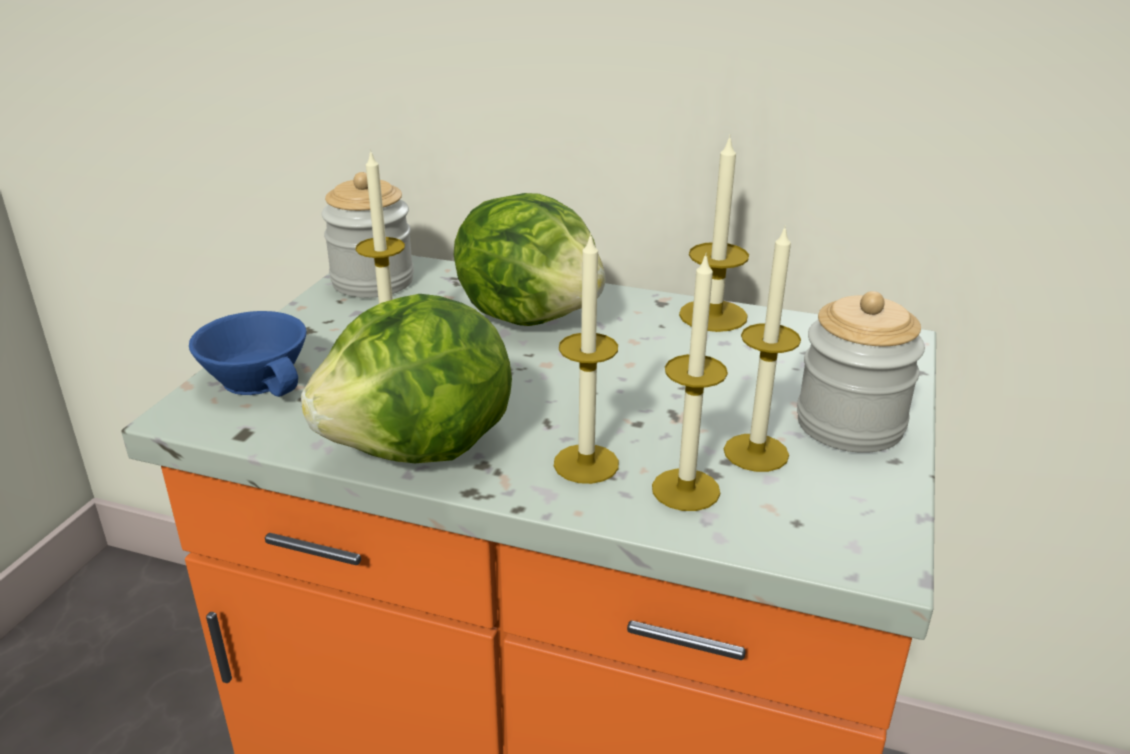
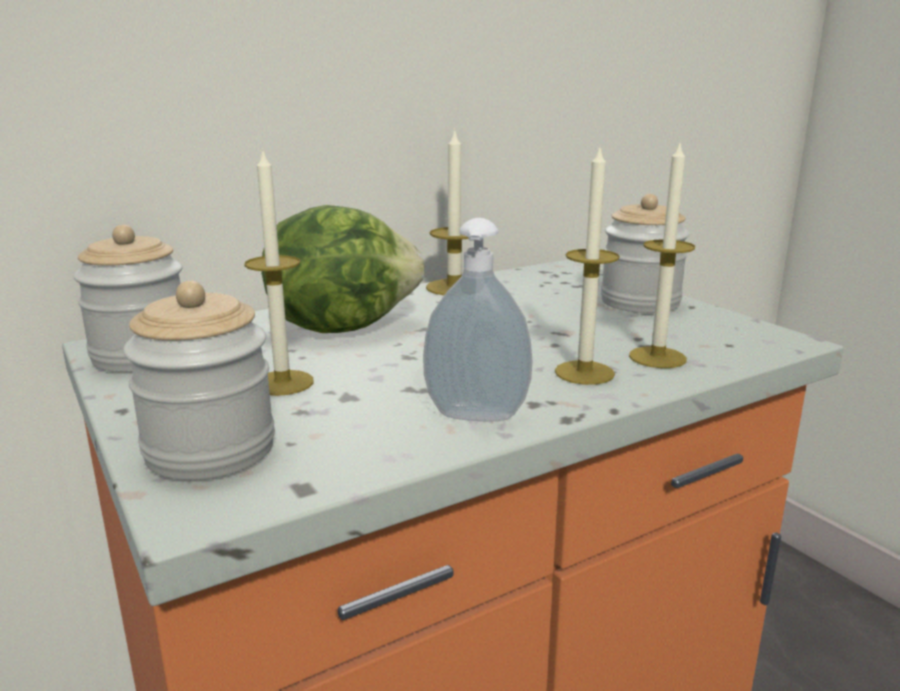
camera: 50 degrees left, 10 degrees down
blue cup [189,311,306,397] -> jar [123,281,275,480]
lettuce [301,294,512,463] -> soap dispenser [423,218,532,421]
candle [724,225,801,472] -> none

